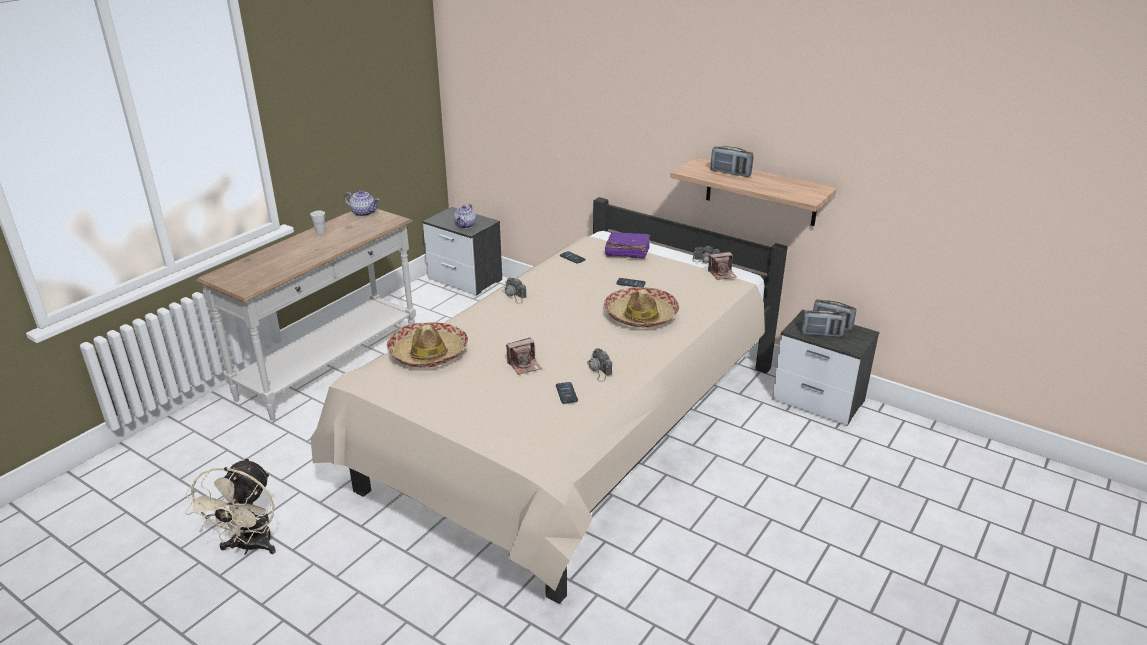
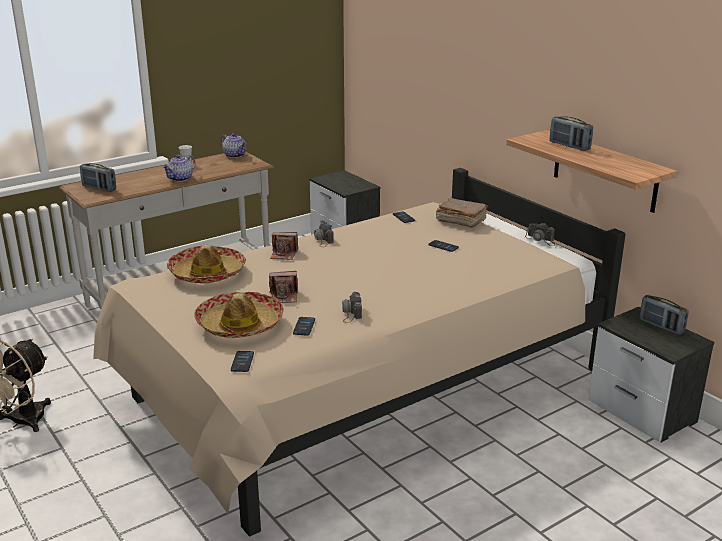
camera: 20 degrees right, 5 degrees down
teapot [454,204,476,229] -> teapot moved to [162,155,196,182]
hat [604,287,679,328] -> hat moved to [194,292,284,338]
purple book [605,232,650,259] -> brown book [436,198,488,228]
camera [708,252,737,280] -> camera moved to [270,232,298,260]
radio [801,310,847,337] -> radio moved to [80,163,116,192]
none -> phone [231,351,254,372]

